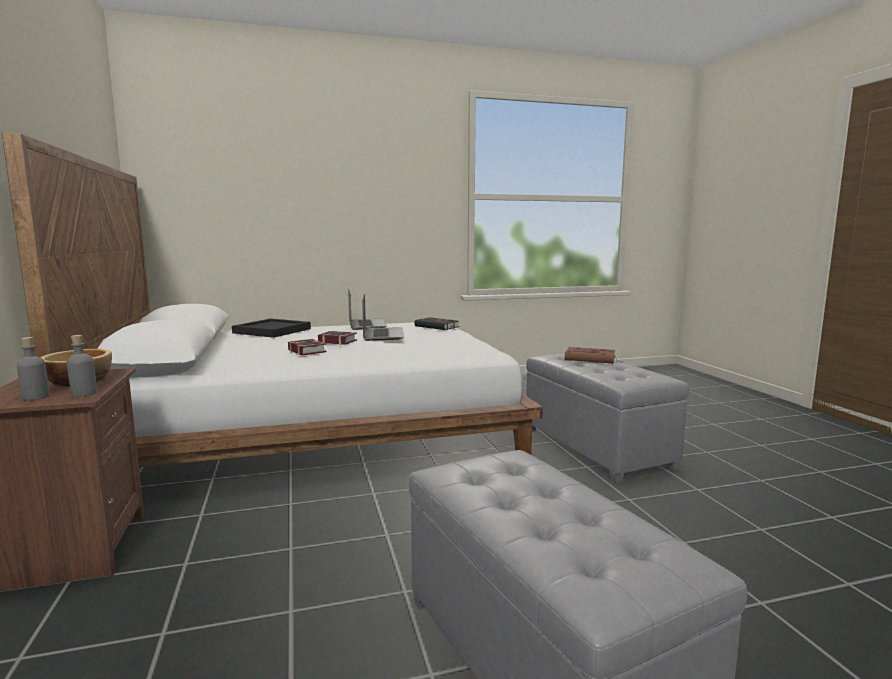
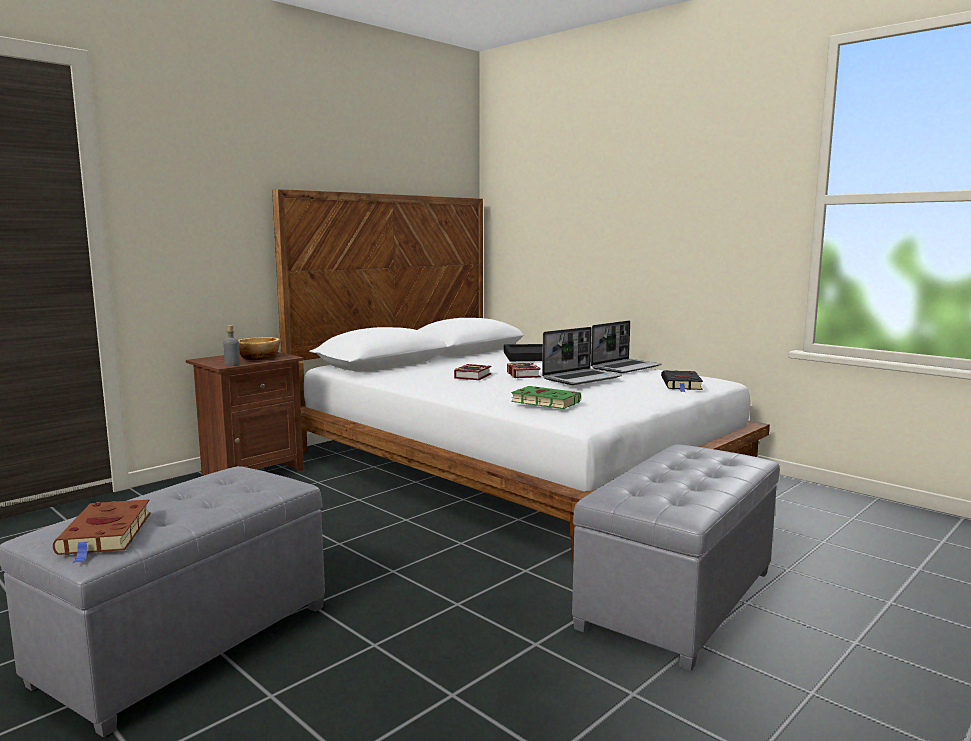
camera: 60 degrees right, 0 degrees up
grey bottle [17,337,50,400] -> none
brown book [565,347,624,363] -> brown book moved to [53,500,151,563]
none -> green book [511,386,581,409]

